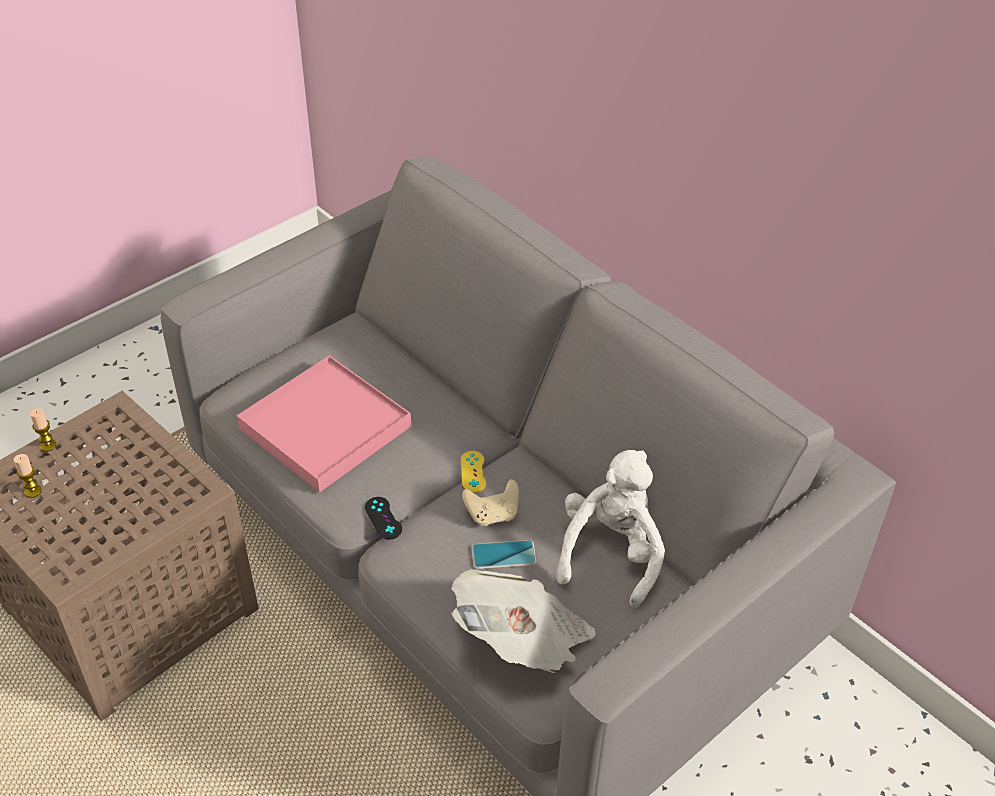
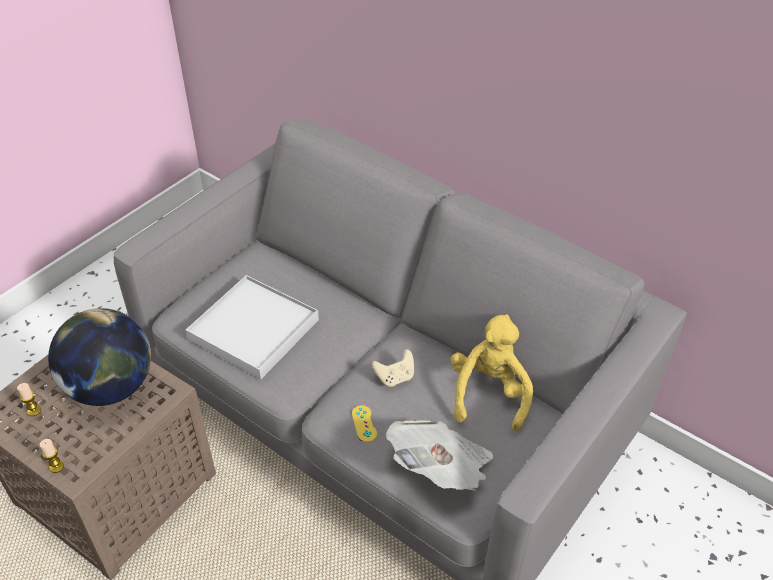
camera: 10 degrees left, 0 degrees up
candle [30,408,57,452] -> candle moved to [40,439,64,473]
pink tray [237,355,411,493] -> white tray [186,275,319,379]
black game controller [365,497,402,540] -> none
yellow game controller [460,451,486,493] -> yellow game controller moved to [352,405,377,442]
phone [471,540,536,569] -> none
white plush toy [556,450,665,608] -> yellow plush toy [451,314,533,432]
none -> globe [48,308,151,406]

